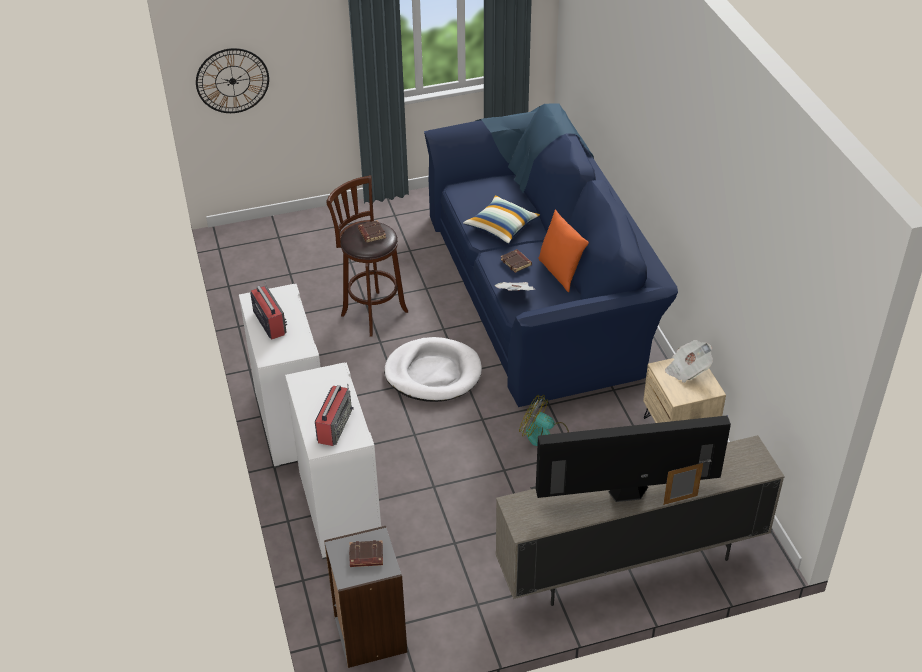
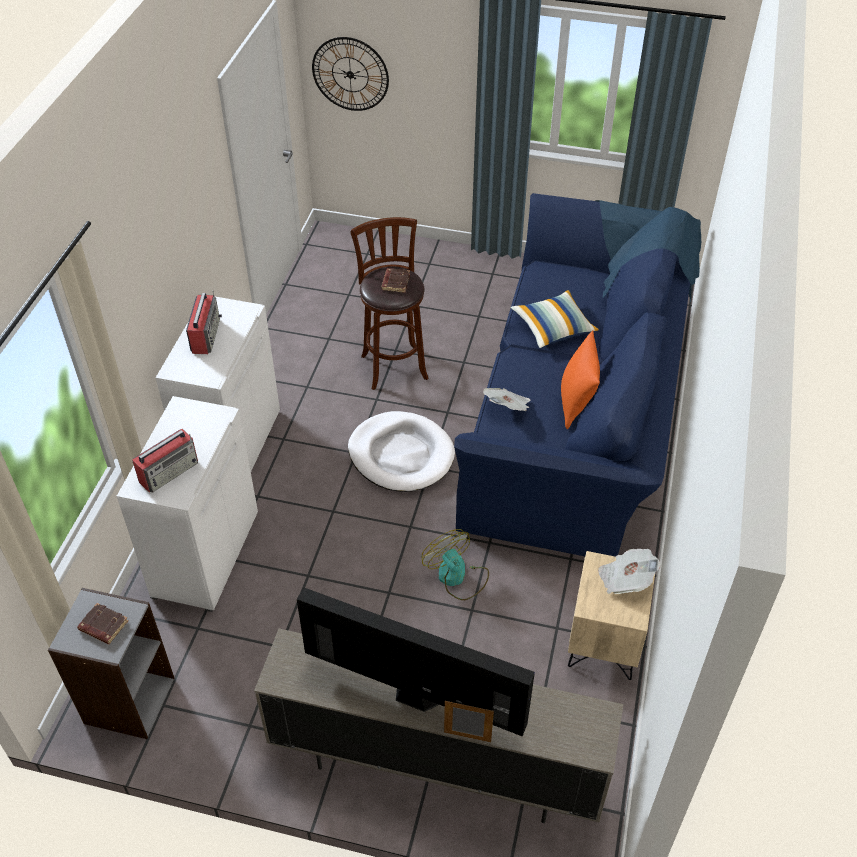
camera: 30 degrees right, 5 degrees up
brown book [501,249,532,273] -> none

